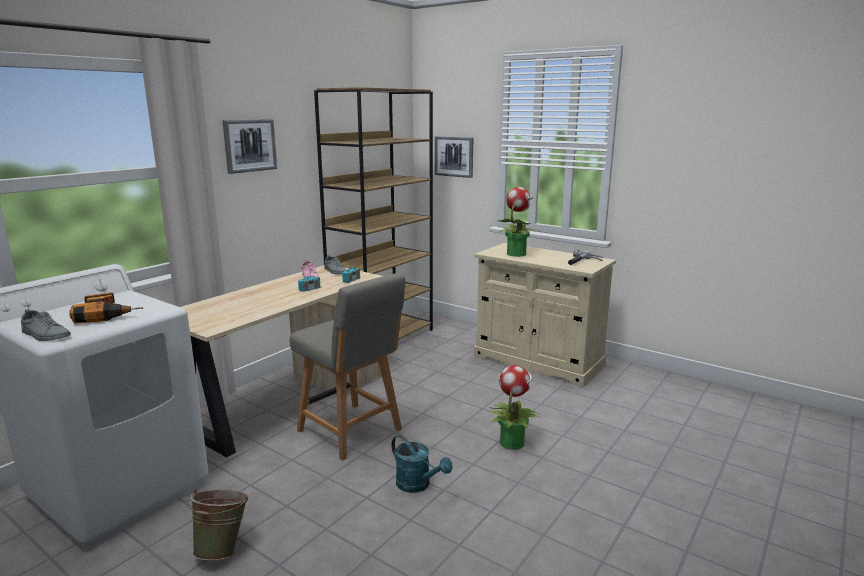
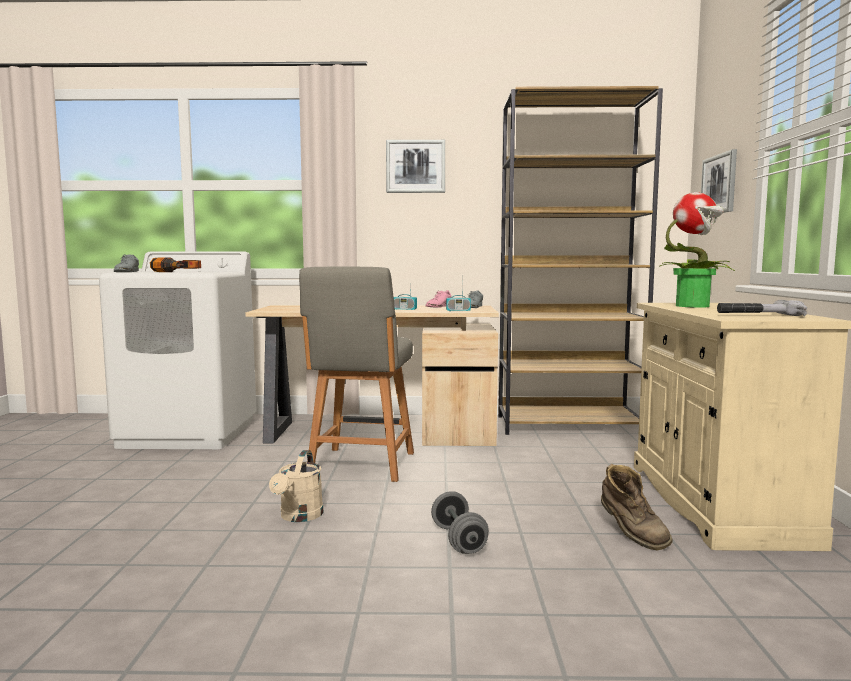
camera: 55 degrees right, 10 degrees down
green bucket [187,489,249,561] -> none
turquoise watering can [392,435,453,493] -> beige watering can [269,450,324,522]
potted plant [488,365,541,450] -> grey dumbbell [431,491,489,554]
none -> brown boot [601,464,673,550]

